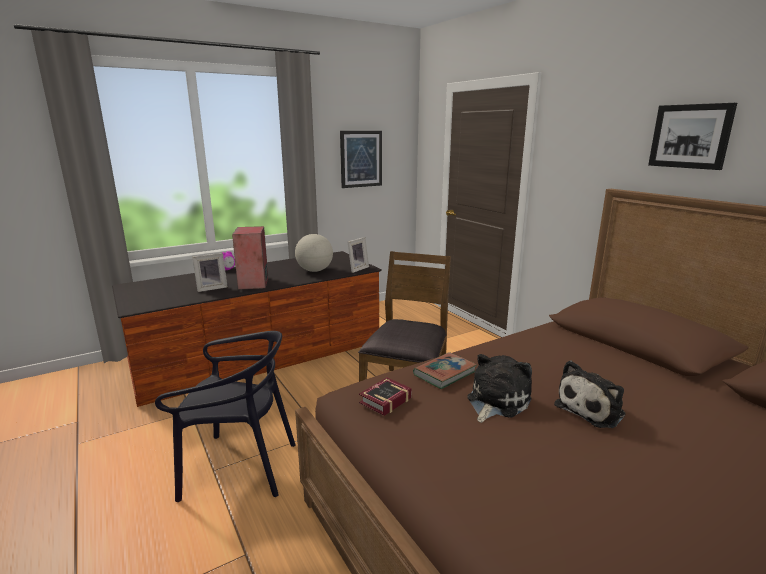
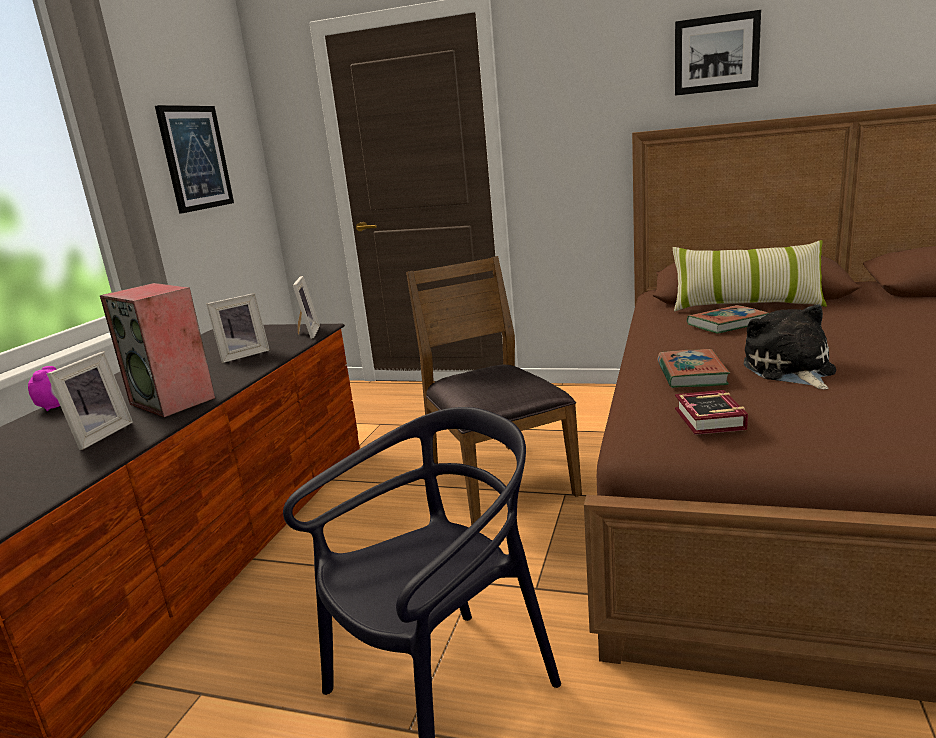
camera: 40 degrees left, 0 degrees up
globe [295,234,333,272] -> picture frame [206,293,270,363]
plush toy [554,361,625,428] -> none
none -> pillow [673,240,827,311]
none -> book [687,305,769,334]

